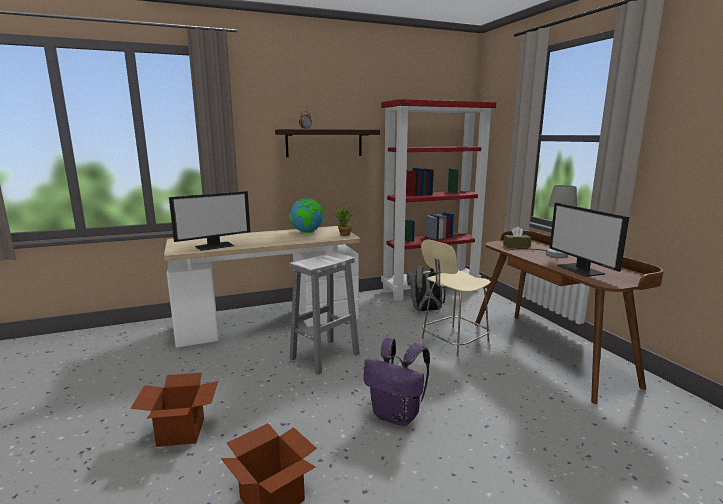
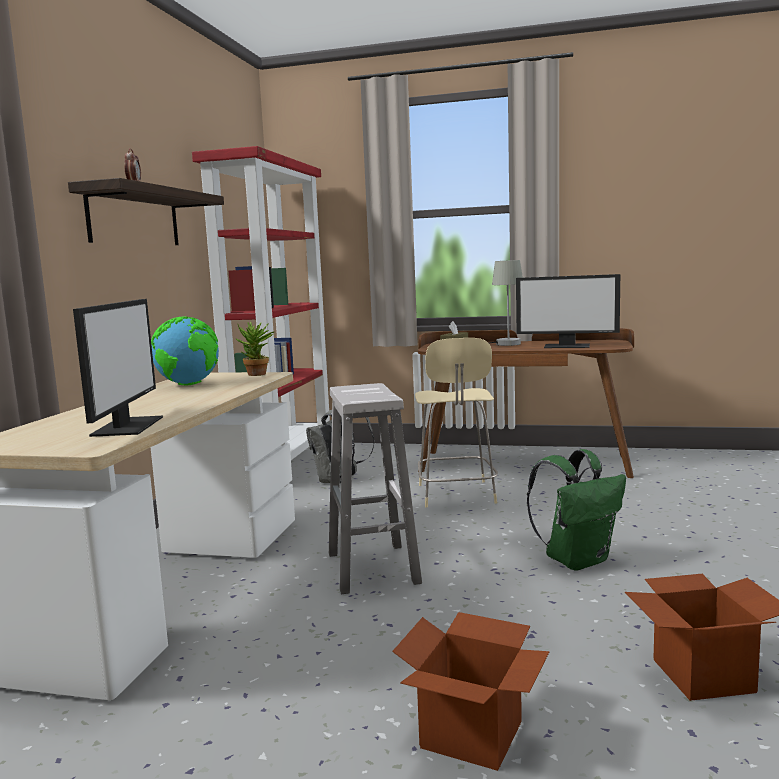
camera: 55 degrees left, 5 degrees down
purple backpack [363,338,430,426] -> green backpack [527,449,626,571]

